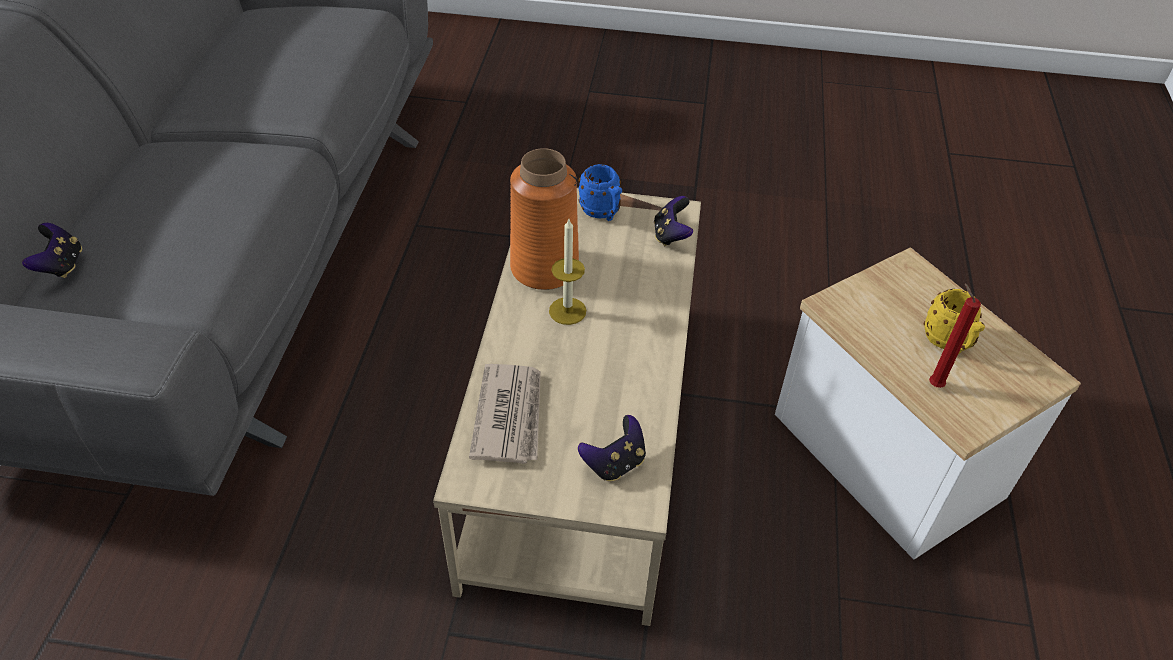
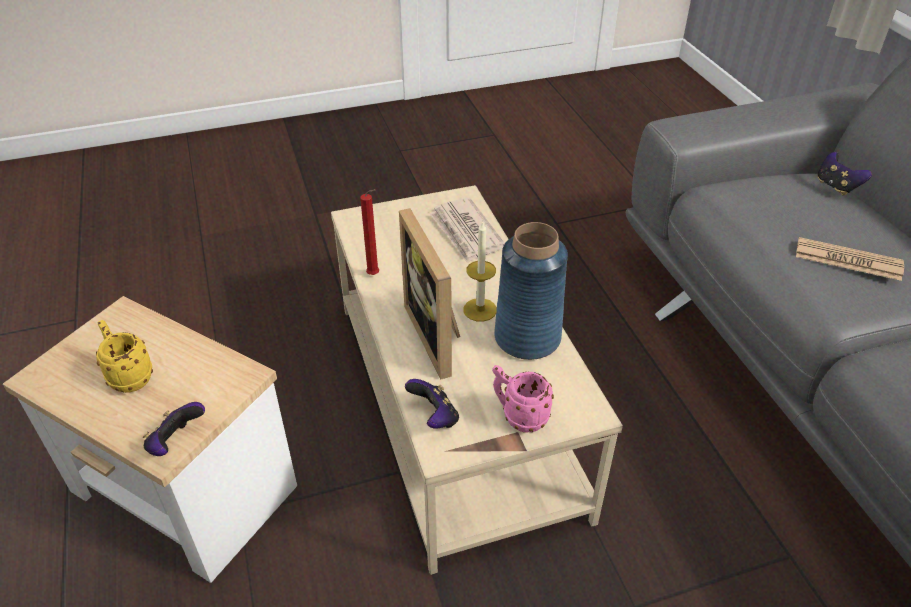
camera: 155 degrees right, 5 degrees down
orange vase [510,148,579,290] -> blue vase [494,222,568,360]
game controller [578,415,646,481] -> game controller moved to [143,402,205,456]
blue mug [579,164,622,221] -> pink mug [492,365,554,433]
red candle [929,284,981,388] -> red candle moved to [360,189,379,275]
none -> picture frame [399,208,460,380]
none -> newspaper [796,237,904,281]

